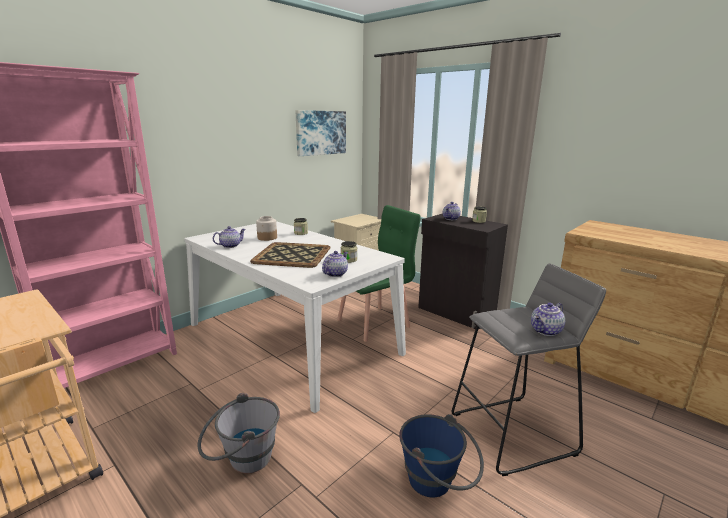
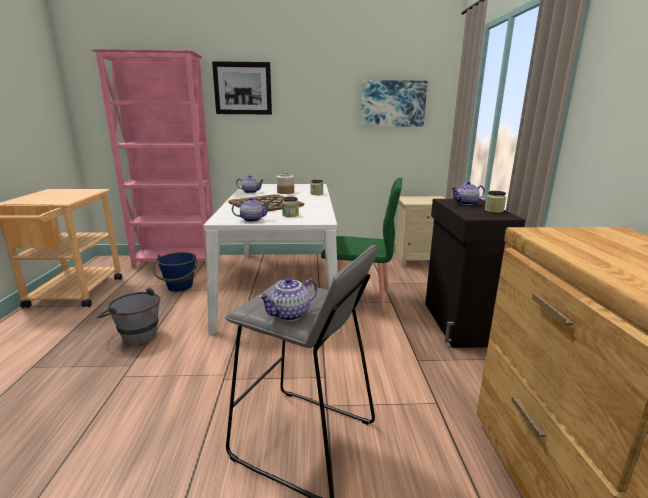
camera: 45 degrees right, 0 degrees up
blue bucket [399,414,484,497] -> blue bucket moved to [152,252,198,291]
teapot [531,303,565,336] -> teapot turned 45 degrees counterclockwise [258,278,317,321]
none -> picture [212,61,272,115]

